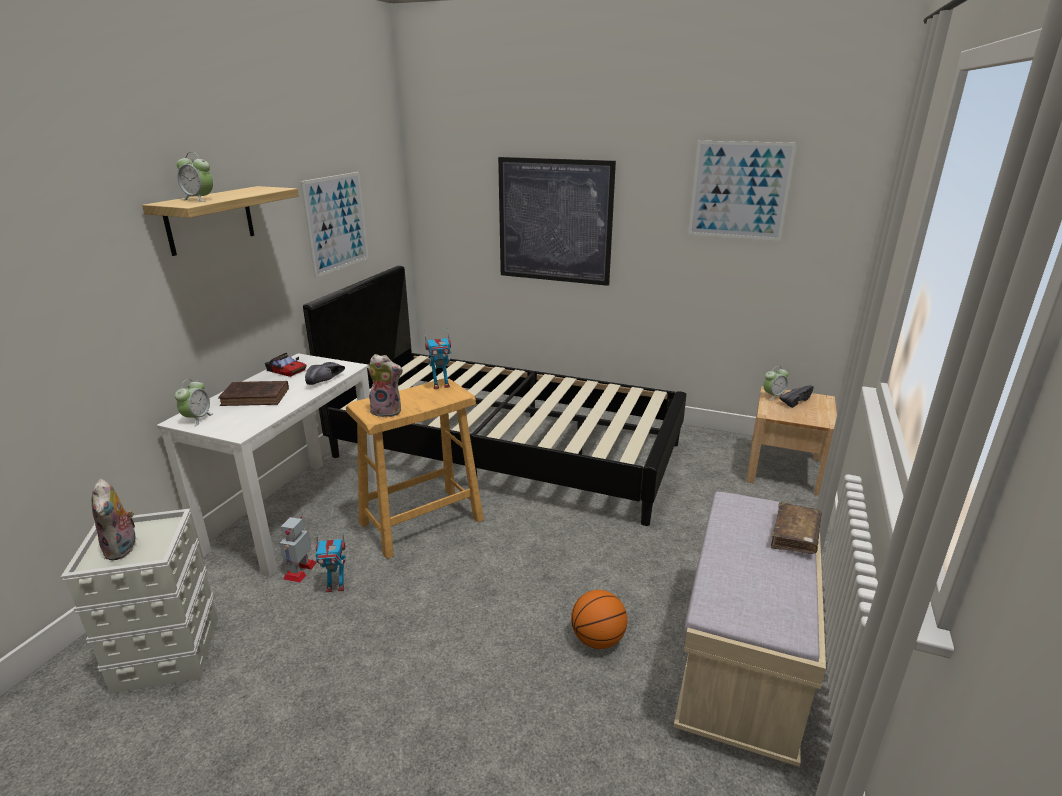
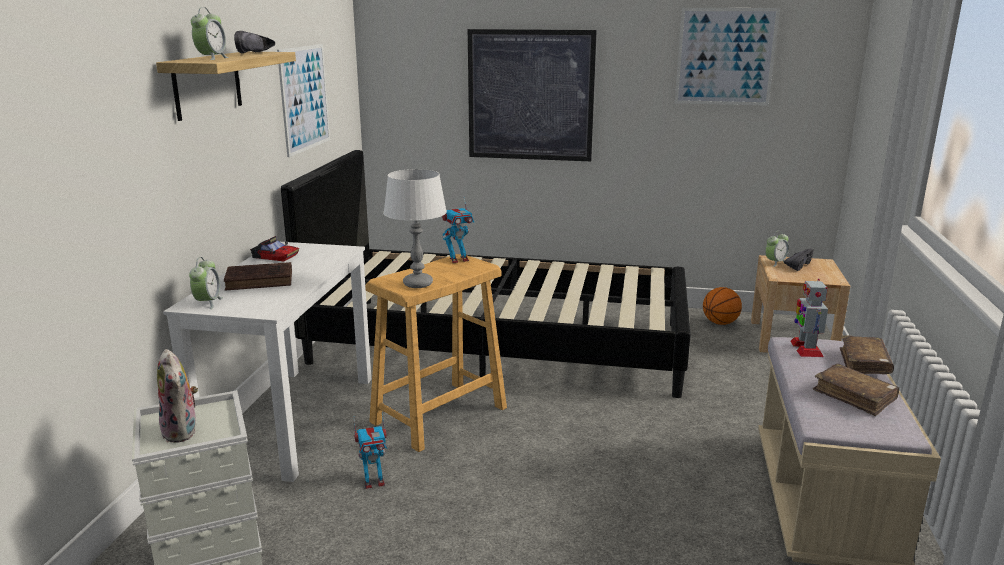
camera: 10 degrees left, 5 degrees down
alarm clock [177,152,213,202] -> alarm clock turned 90 degrees counterclockwise [191,7,229,60]
toy robot [280,517,317,582] -> toy robot moved to [790,279,828,357]
black shoe [305,362,345,385] -> black shoe moved to [234,31,275,53]
plush toy [368,354,403,417] -> white table lamp [383,169,447,288]
basketball [571,590,627,649] -> basketball moved to [703,287,742,325]
none -> brown book [813,364,900,416]

